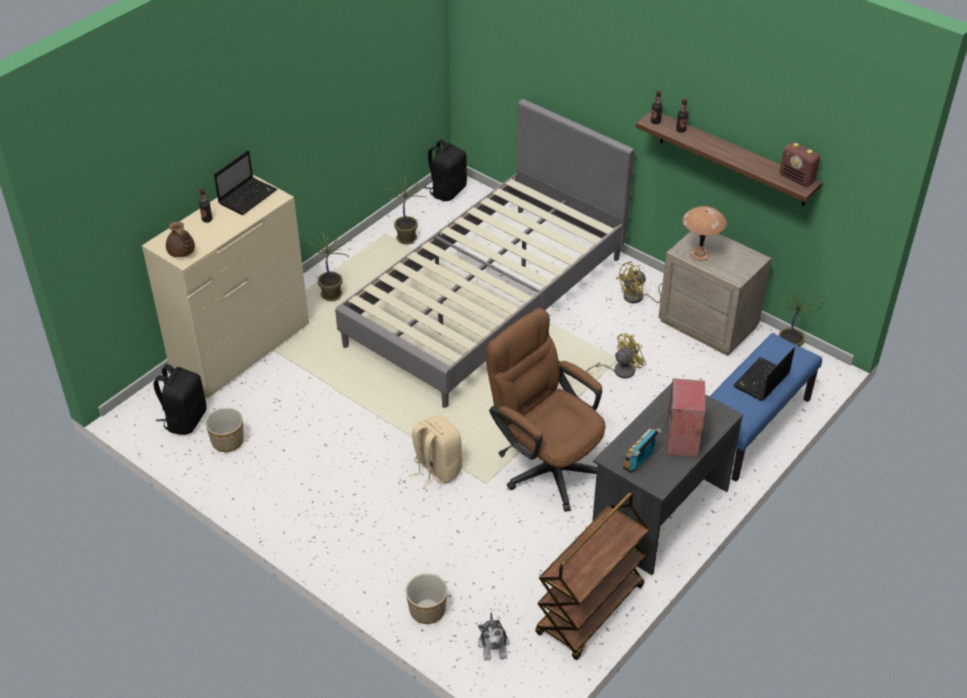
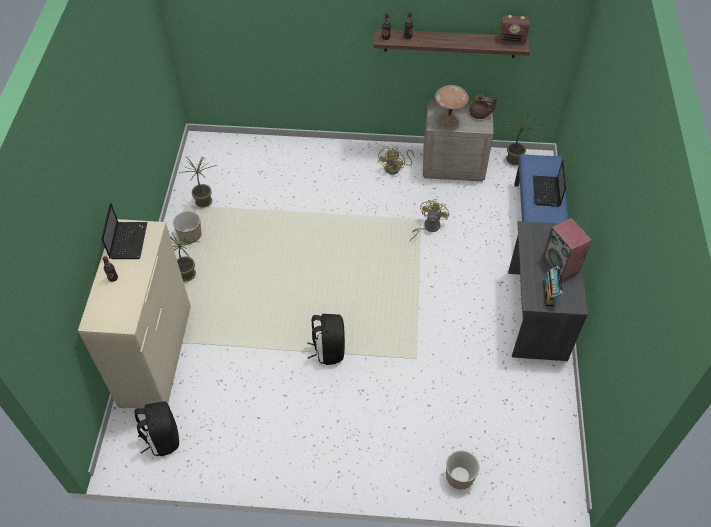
camera: 35 degrees left, 10 degrees up
brown teapot [166,222,195,257] -> brown teapot moved to [469,94,497,119]
planter [205,408,244,452] -> planter moved to [173,211,202,243]
grey bed [335,99,635,408] -> none
beige backpack [409,415,462,489] -> none
black backpack [424,139,467,201] -> black backpack moved to [307,314,345,365]
plush toy [478,612,510,661] -> none
brown office chair [486,308,606,512] -> none
brown cart [535,492,650,660] -> none

